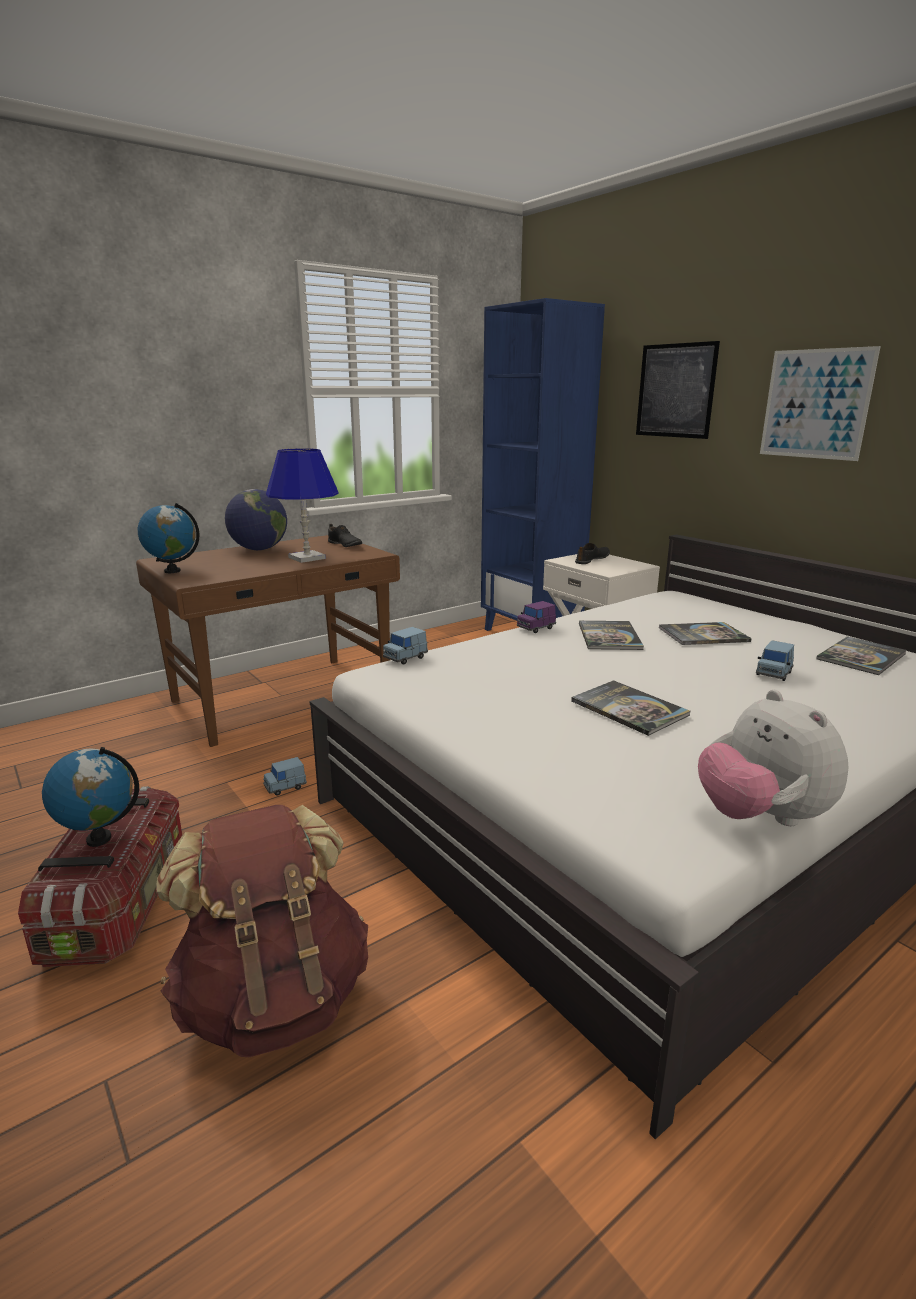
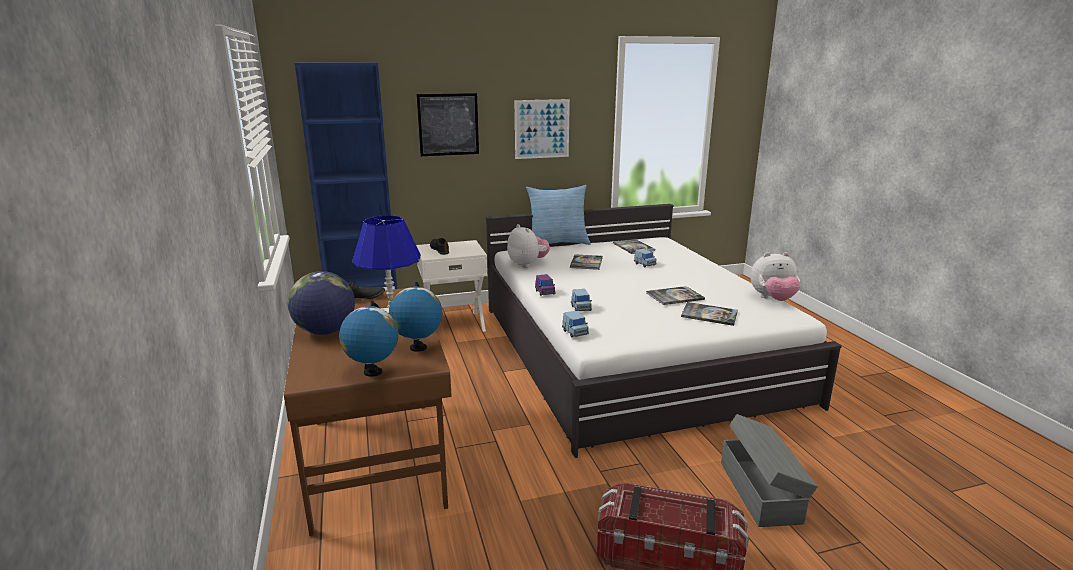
camera: 70 degrees left, 0 degrees up
globe [42,747,139,847] -> globe moved to [389,282,443,352]
brown backpack [156,805,368,1057] -> grey storage box [721,414,818,527]
blue toy car [263,757,307,796] -> blue toy car moved to [571,289,592,311]
book [579,621,644,650] -> book moved to [681,302,738,326]
none -> plush toy [507,224,550,268]
none -> pillow [526,185,591,245]

